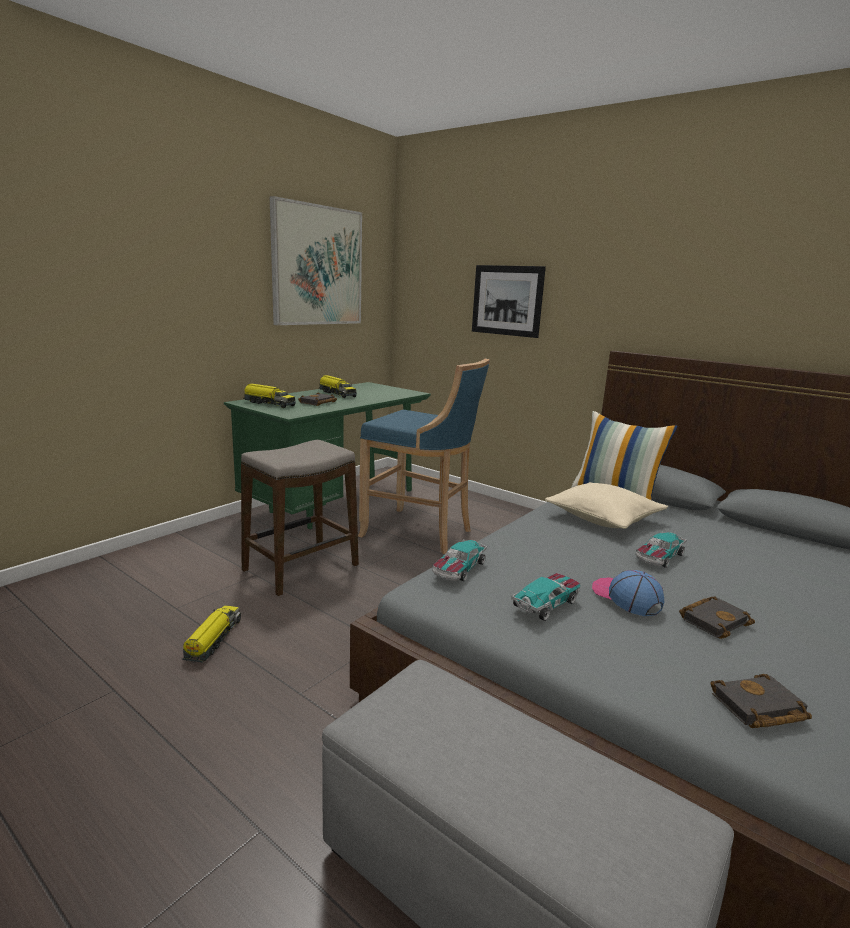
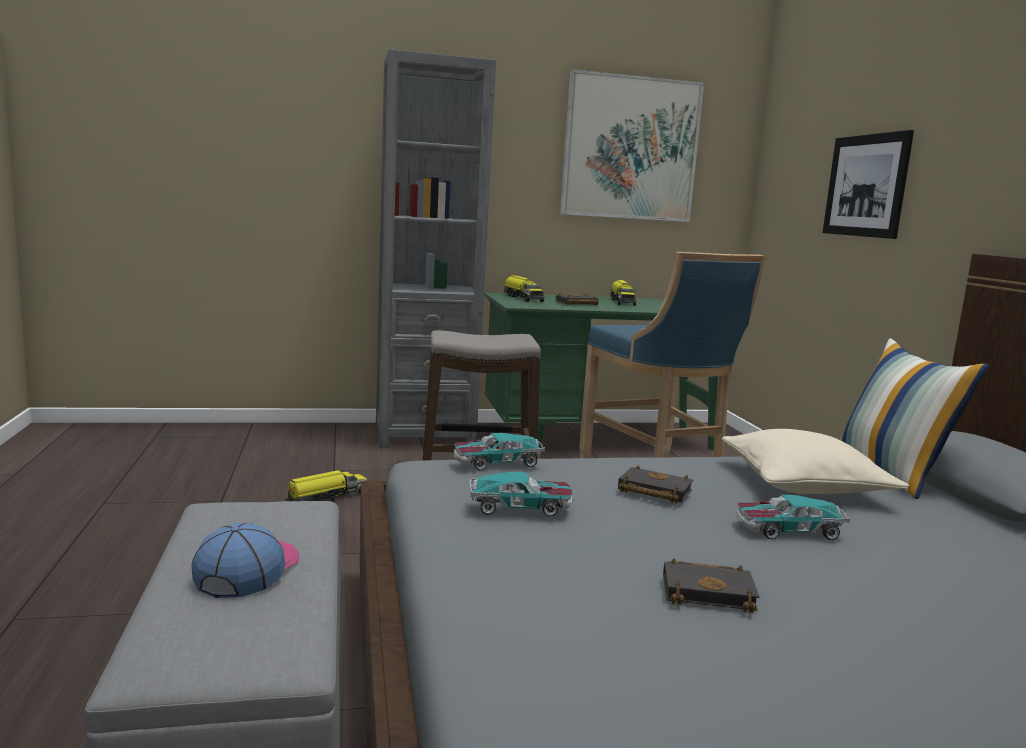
camera: 40 degrees right, 5 degrees down
cap [592,570,664,616] -> cap moved to [191,523,299,598]
black book [710,674,812,728] -> black book moved to [618,465,693,504]
none -> grey bookcase [376,49,496,448]

